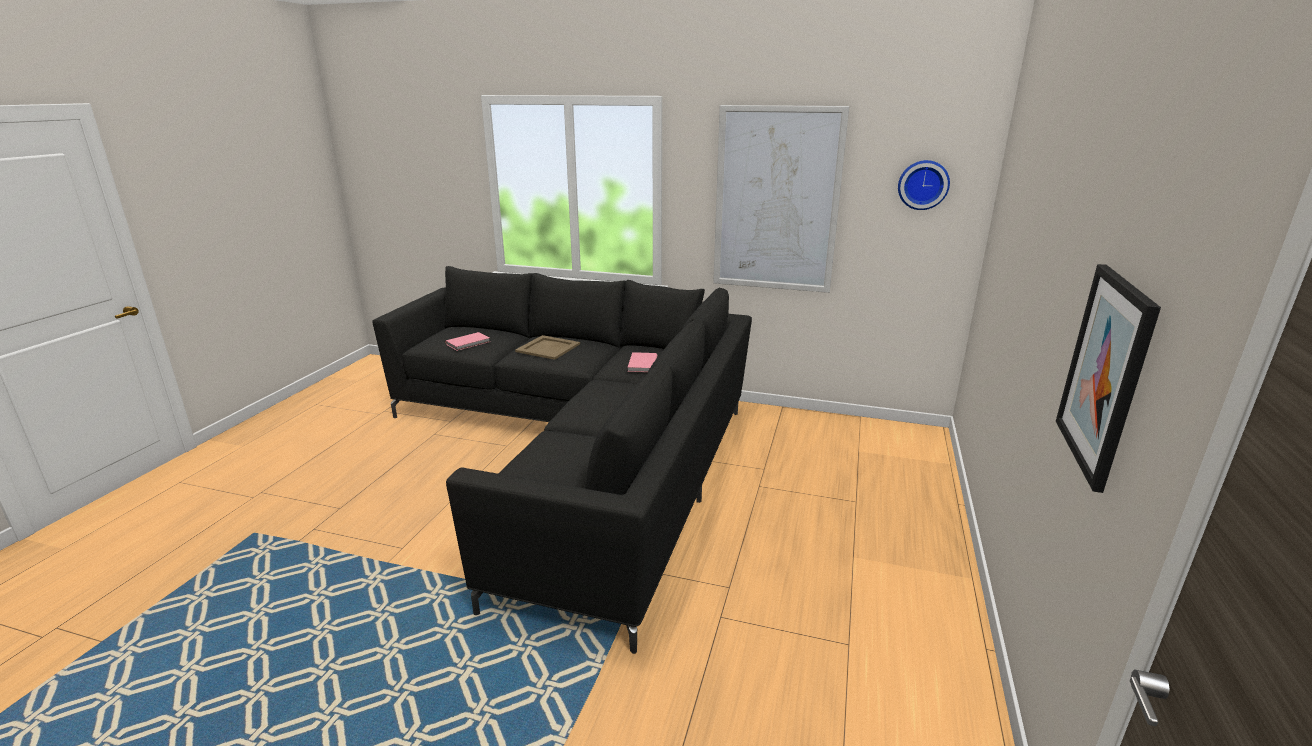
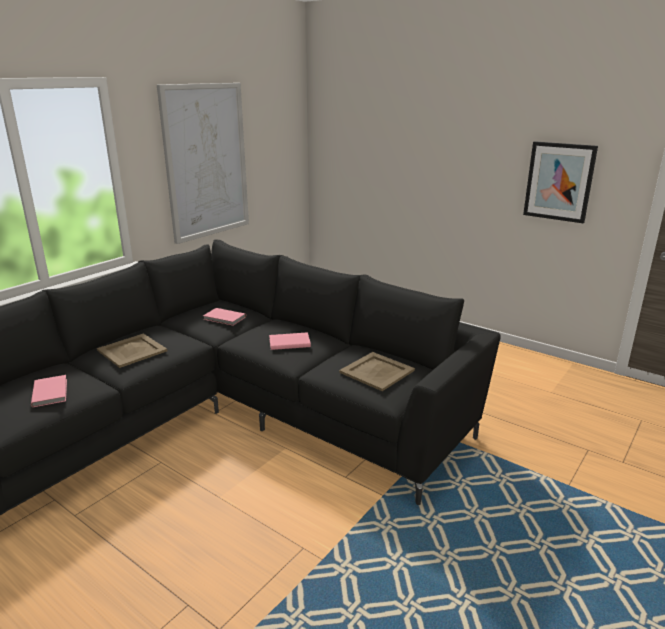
camera: 70 degrees left, 0 degrees up
wall clock [898,160,950,210] -> none
none -> pink book [269,332,311,350]
none -> beige tray [339,352,415,391]

